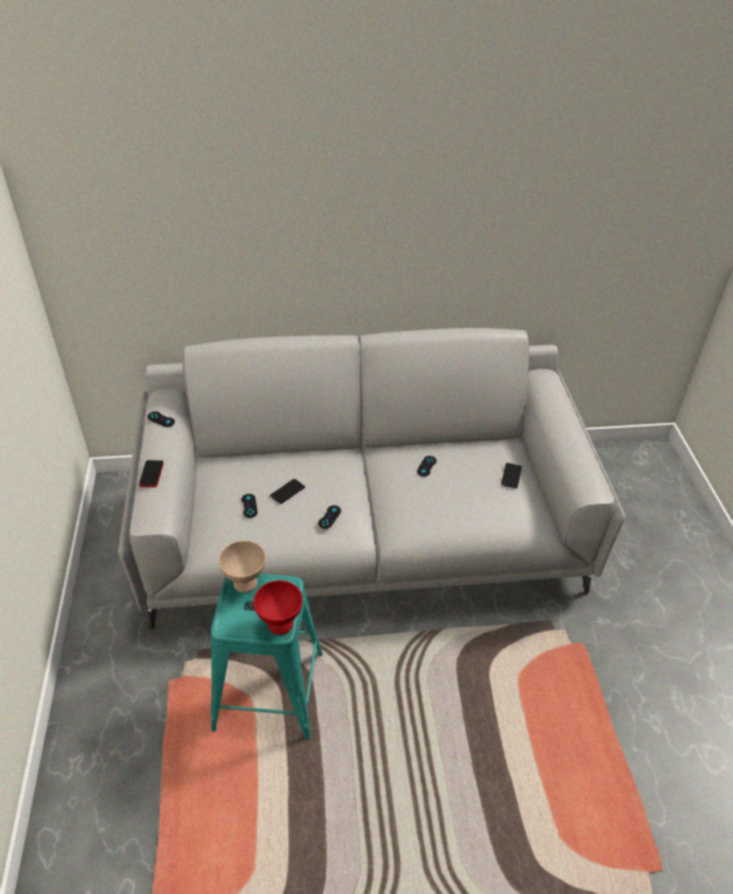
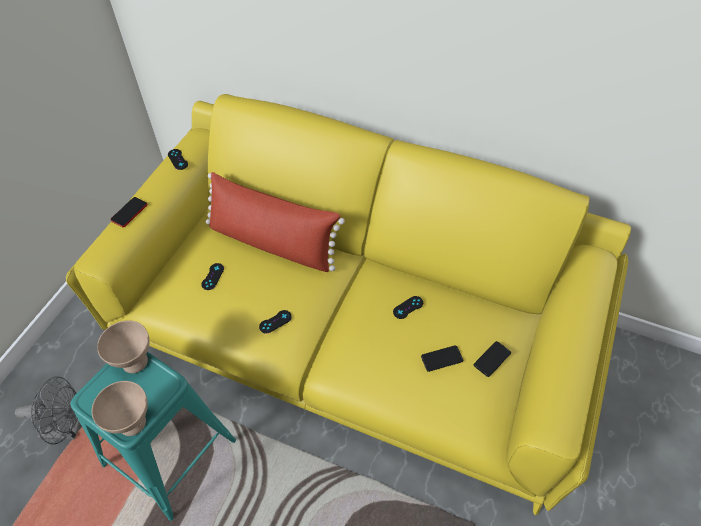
camera: 30 degrees right, 10 degrees up
grey sofa [118,328,625,629] -> yellow sofa [66,94,631,515]
red bowl [254,580,303,635] -> beige bowl [92,381,148,436]
phone [270,479,305,504] -> phone moved to [421,345,463,372]
none -> grey fan [15,376,80,445]
none -> red pillow [206,172,345,272]

